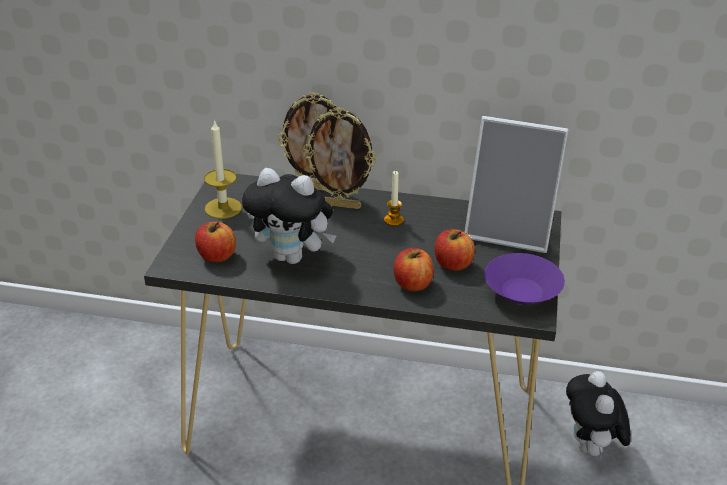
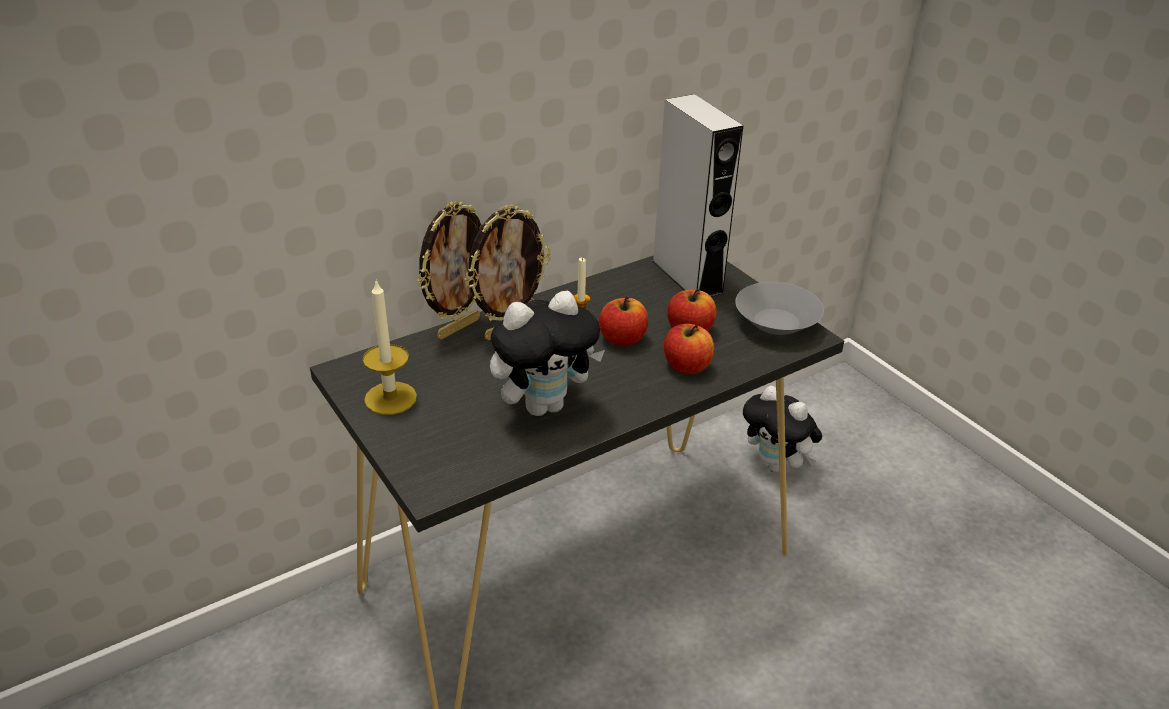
camera: 45 degrees left, 0 degrees up
apple [195,222,236,262] -> apple moved to [599,296,648,347]
picture frame [465,116,569,253] -> grey speaker [652,94,744,297]
purple bowl [484,253,565,305] -> grey bowl [735,282,824,335]

